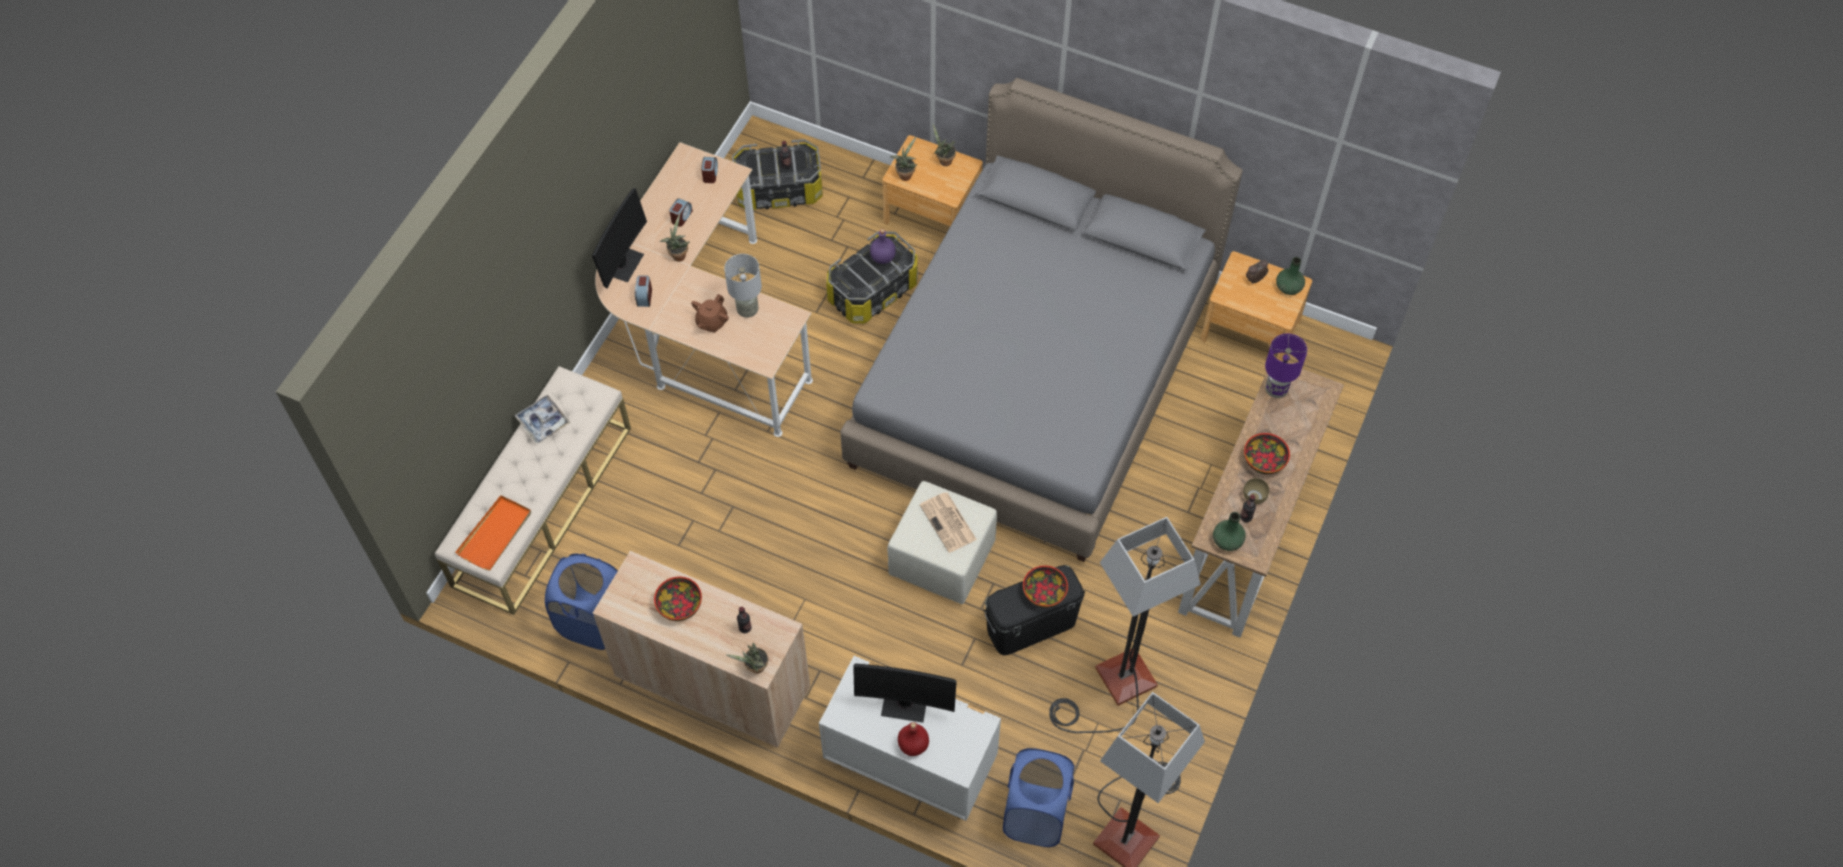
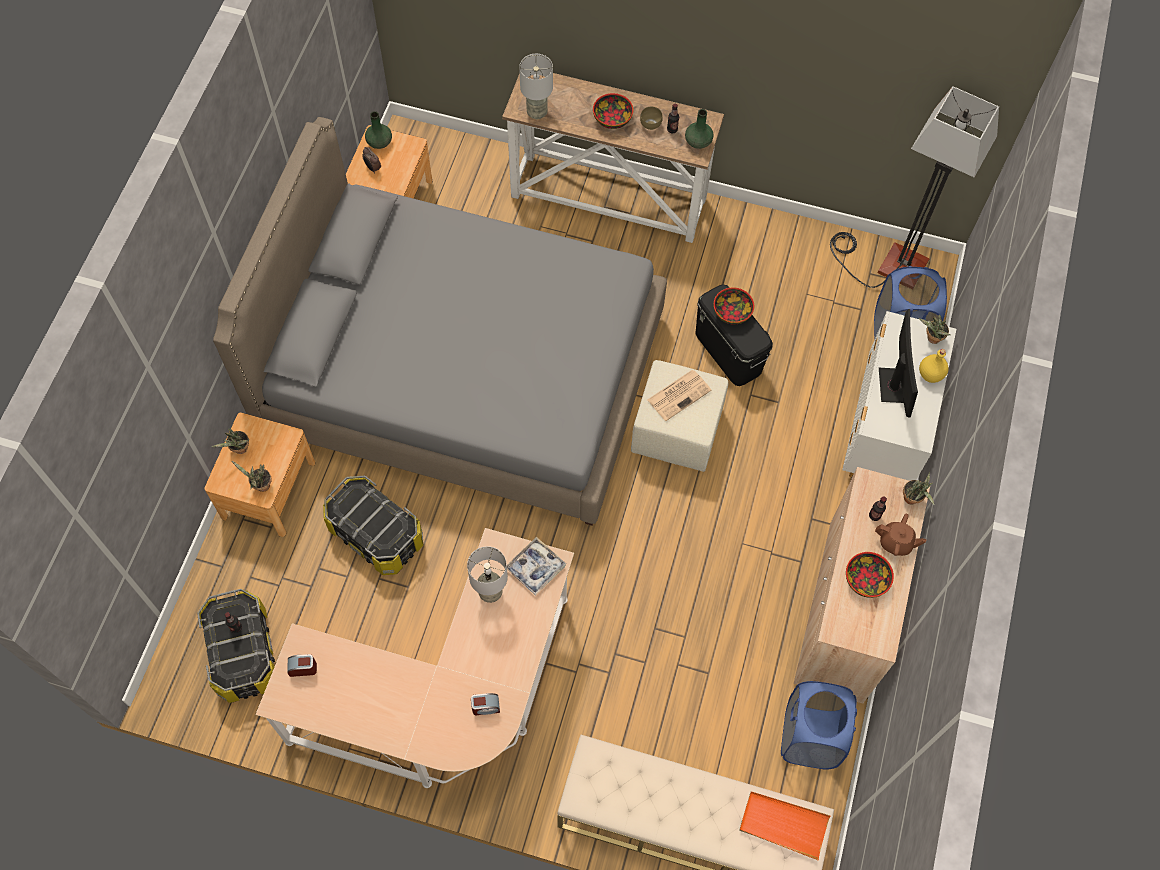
camera: 100 degrees left, 5 degrees up
tray [514,395,571,443] -> tray moved to [507,537,566,596]
monitor [592,188,647,289] -> none
potted plant [660,214,690,262] -> potted plant moved to [919,315,951,344]
alarm clock [669,198,693,227] -> none
brown teapot [691,294,729,332] -> brown teapot moved to [875,514,927,556]
purple bottle [870,229,896,264] -> none
red bottle [898,722,929,756] -> yellow bottle [919,349,949,383]
floor lamp [1049,517,1201,733] -> none
purple table lamp [1265,334,1307,398] -> grey table lamp [519,54,553,119]

